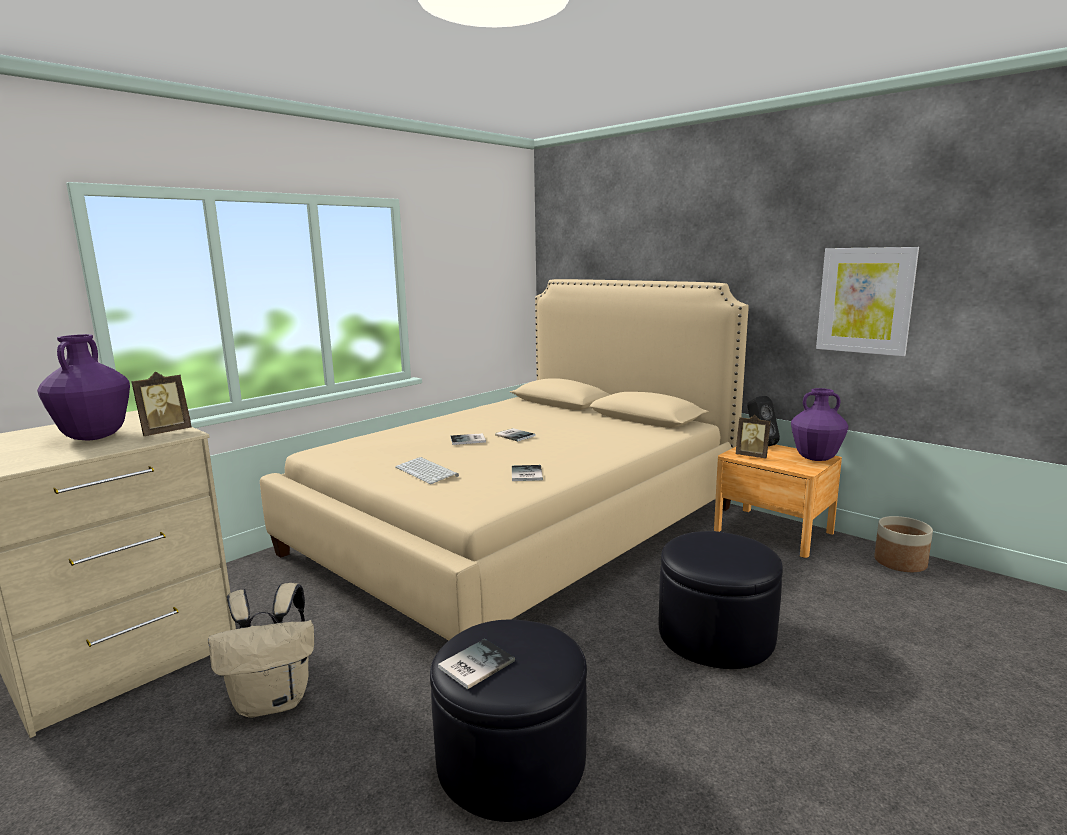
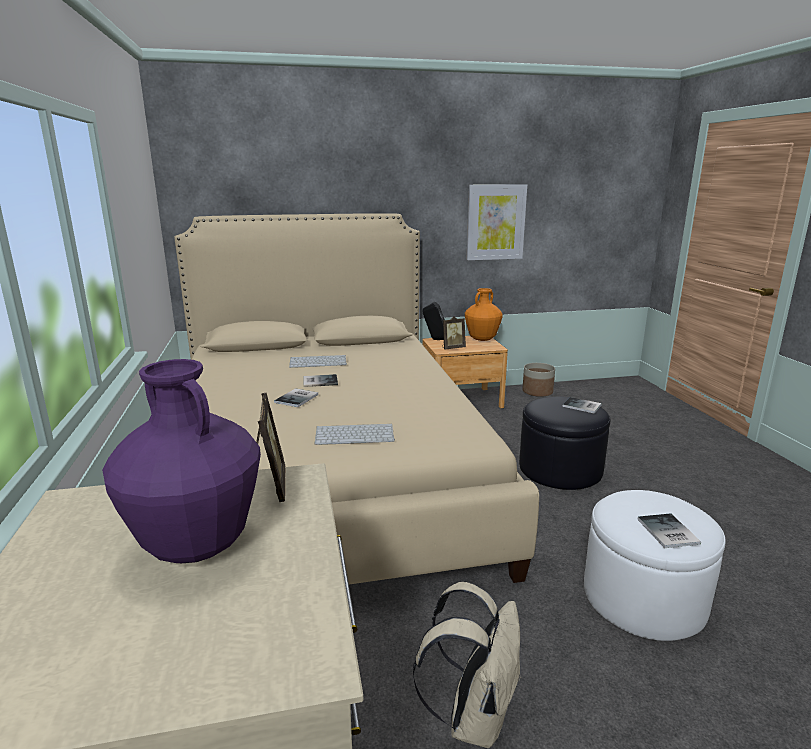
camera: 55 degrees left, 5 degrees up
black ottoman [430,620,587,822] -> white ottoman [584,490,726,641]
book [512,465,543,481] -> book moved to [563,397,602,414]
purple vase [791,388,849,461] -> orange vase [465,288,503,341]
none -> keyboard [289,355,347,368]

